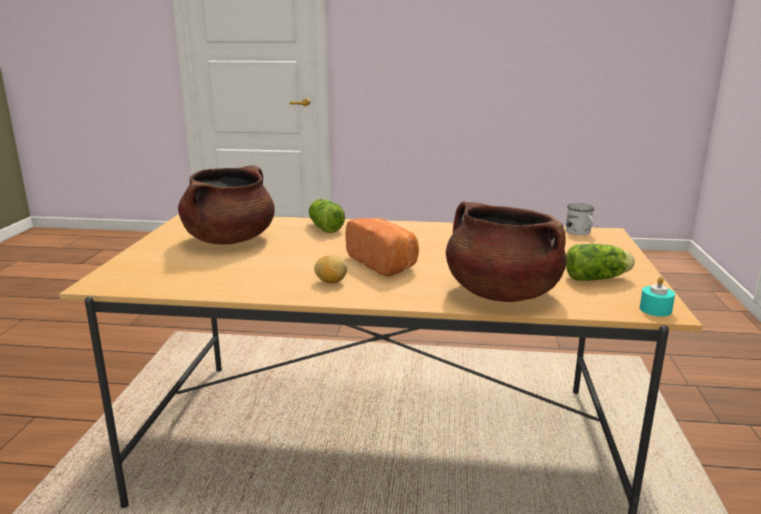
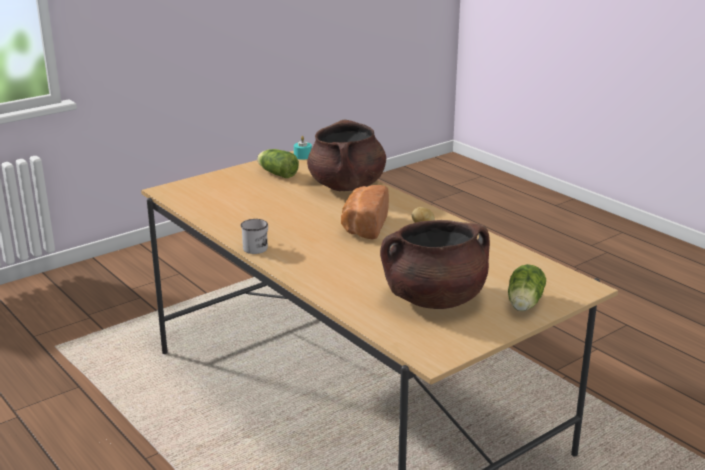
camera: 135 degrees left, 5 degrees up
lettuce [309,199,345,233] -> lettuce moved to [508,264,546,311]
white mug [566,203,595,235] -> white mug moved to [240,219,268,254]

